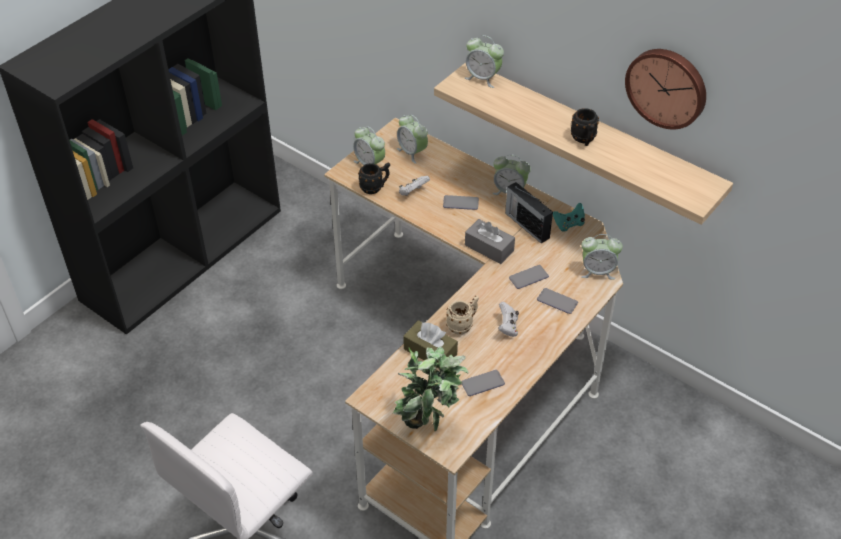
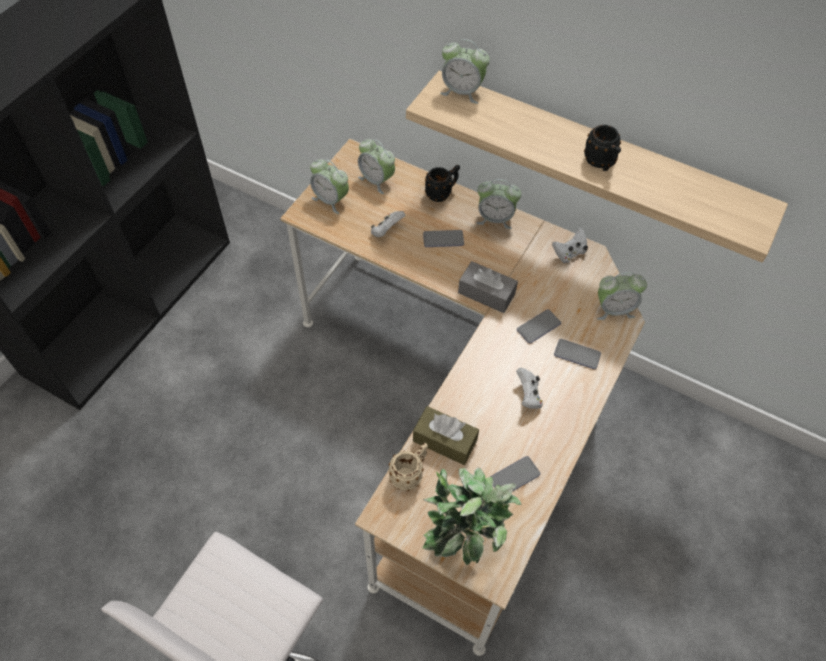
camera: 10 degrees left, 10 degrees up
black mug [358,163,390,194] -> black mug moved to [425,165,460,202]
beige mug [446,296,479,335] -> beige mug moved to [389,443,428,491]
radio [505,182,553,243] -> none
turquoise game controller [553,203,585,231] -> white game controller [552,228,588,263]
wall clock [625,49,706,130] -> none

